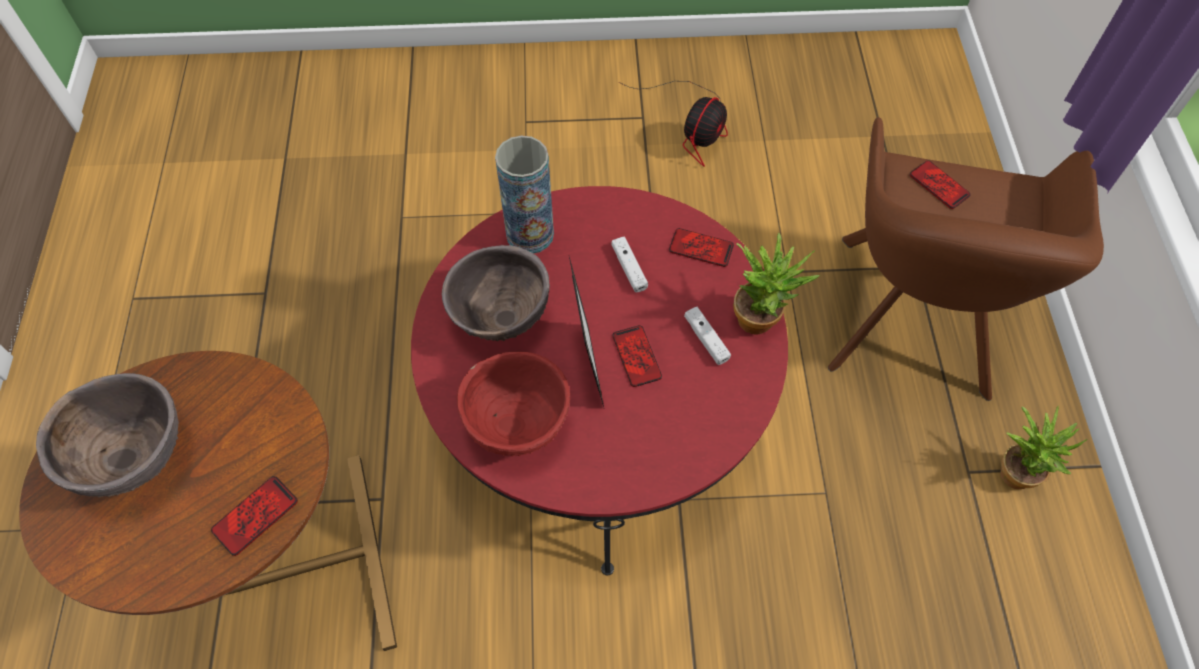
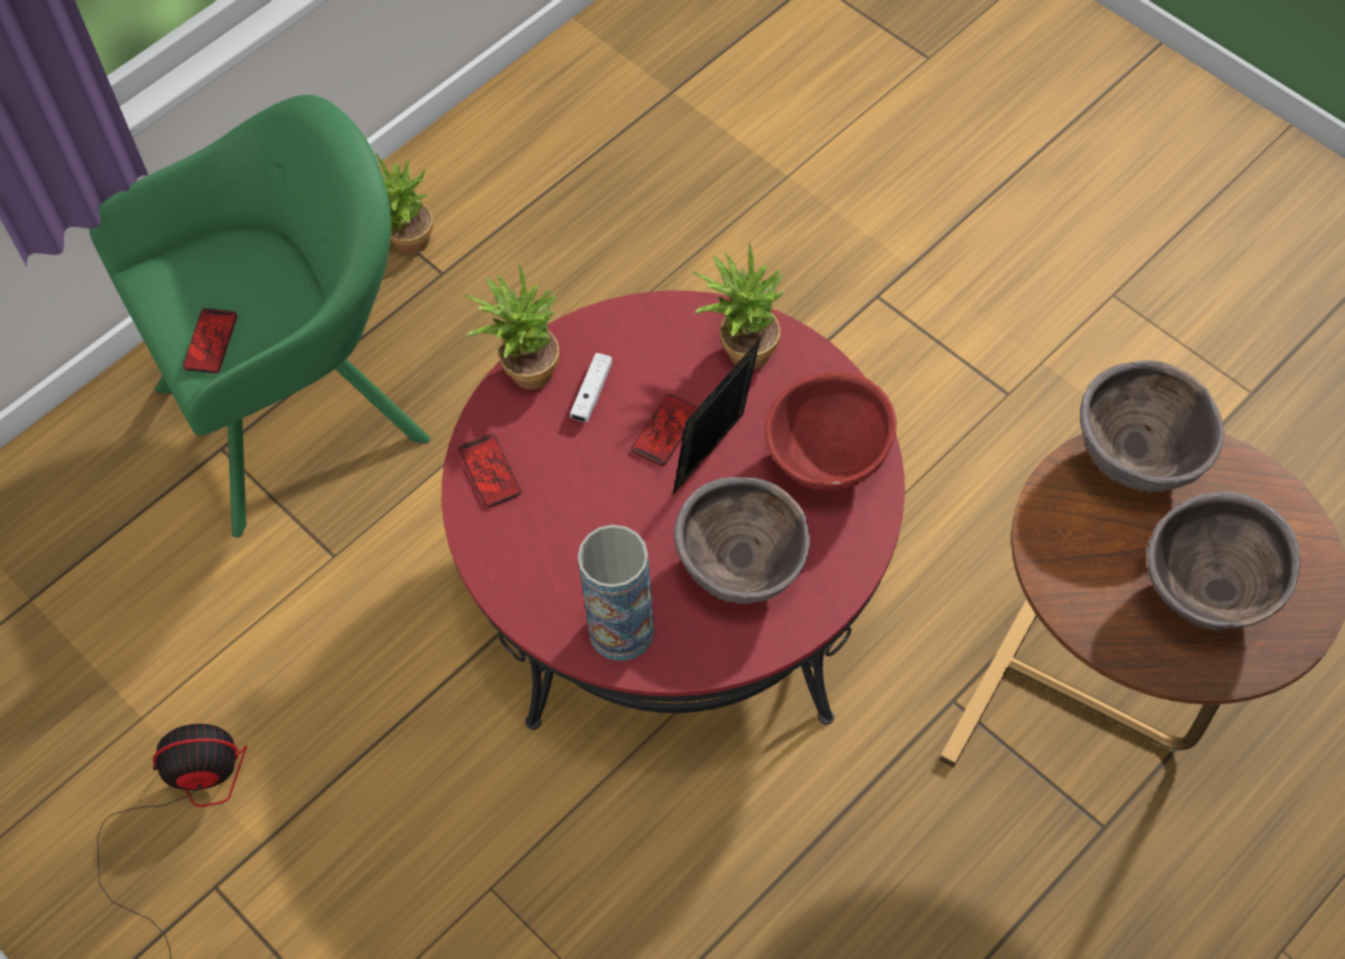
camera: 130 degrees left, 0 degrees up
phone [211,476,298,556] -> brown bowl [1080,360,1223,492]
white game controller [611,237,648,293] -> none
brown armchair [828,117,1104,401] -> green armchair [90,95,431,538]
none -> potted plant [692,243,785,369]

